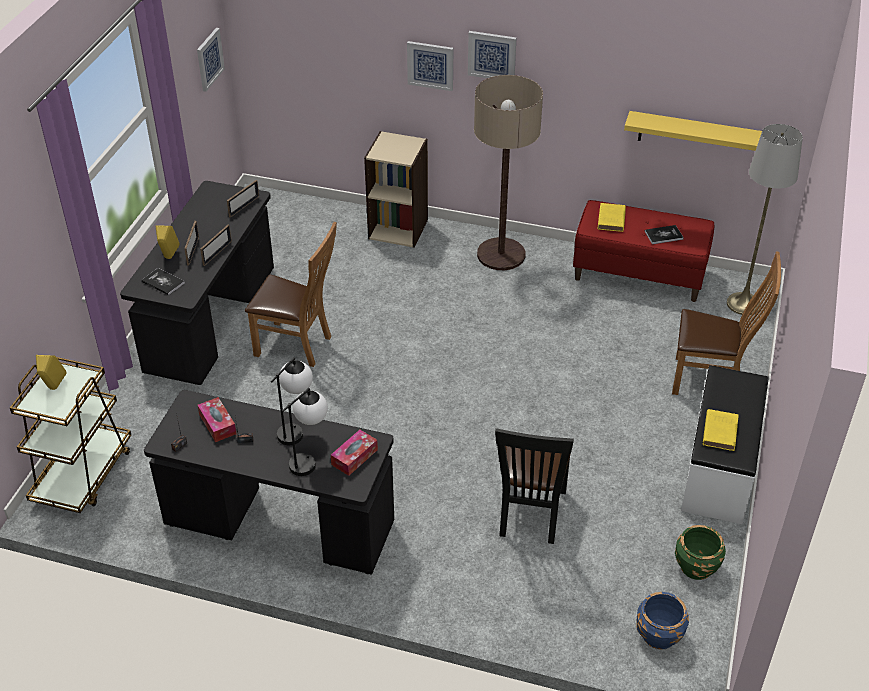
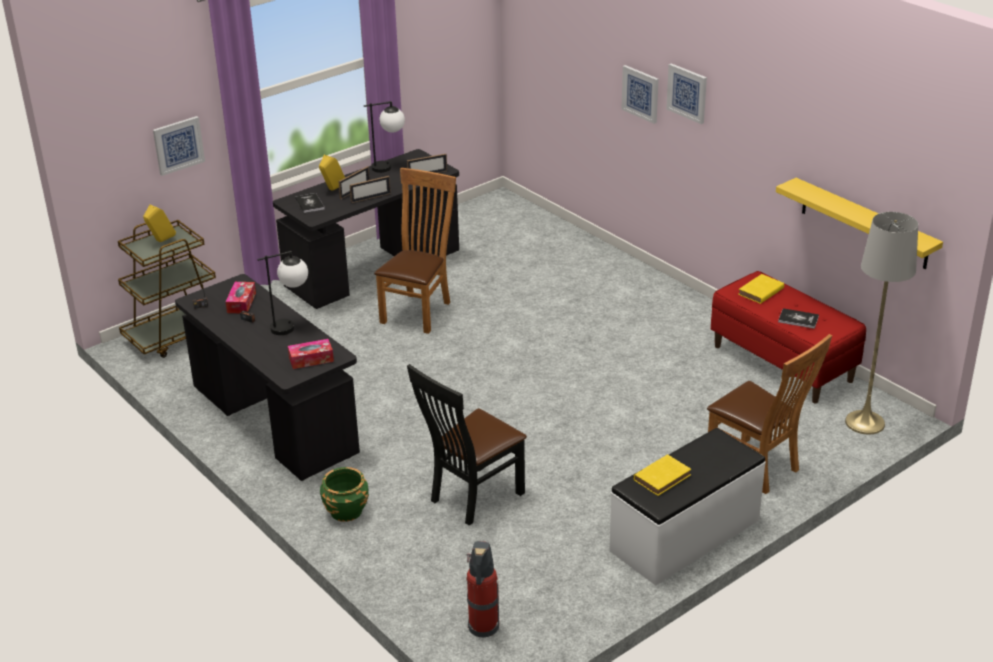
camera: 35 degrees right, 10 degrees down
picture [197,28,225,92] -> picture moved to [153,116,205,176]
brown chair [245,222,337,367] -> brown chair turned 120 degrees counterclockwise [374,168,456,334]
table lamp [282,388,328,476] -> table lamp moved to [363,101,405,173]
beige bookcase [364,131,428,248] -> none
floor lamp [474,75,543,270] -> none
blue planter [636,592,689,649] -> fire extinguisher [466,541,499,637]
green planter [675,525,726,580] -> green planter moved to [320,467,369,522]

